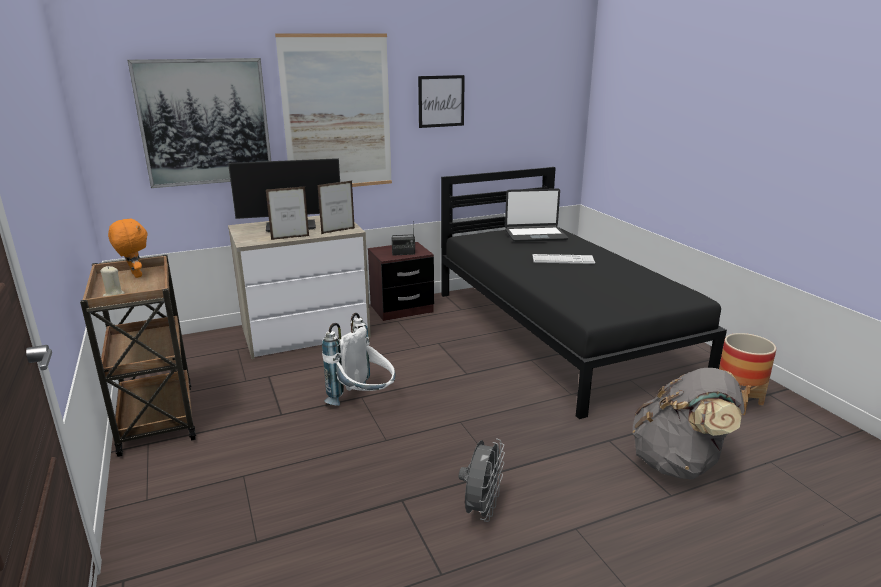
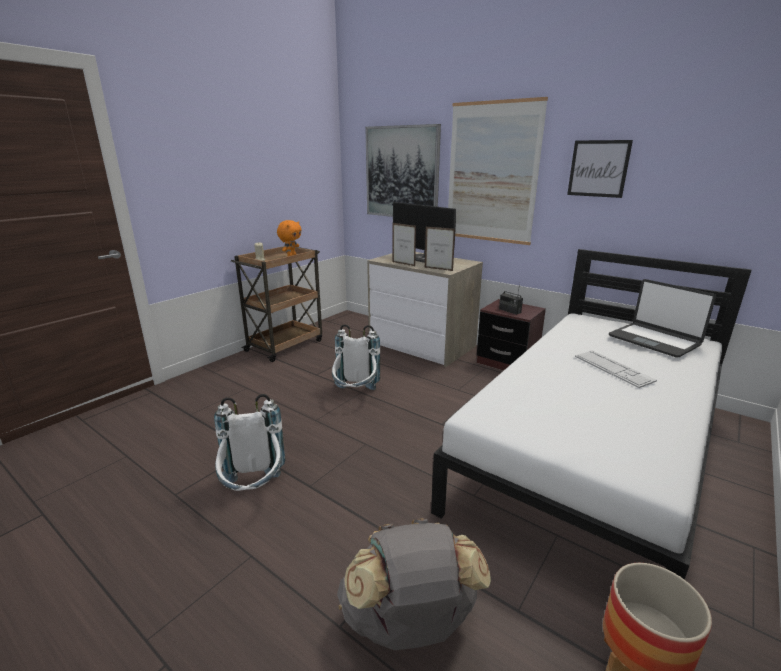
camera: 60 degrees right, 0 degrees up
black bed [441,167,727,419] -> white bed [431,249,752,580]
grey fan [459,438,505,522] -> white backpack [214,394,285,491]

